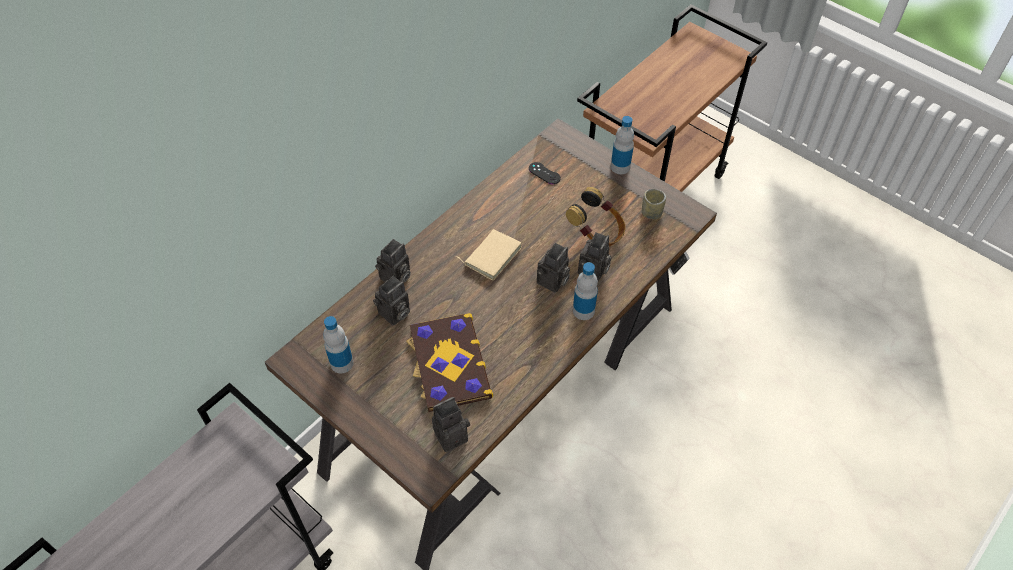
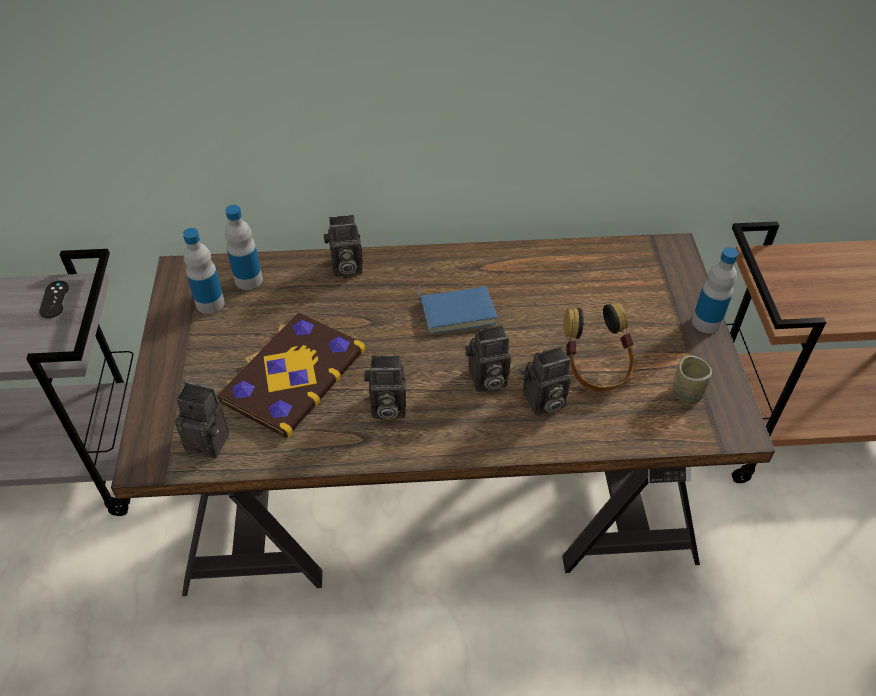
camera: 45 degrees right, 5 degrees down
camera [373,276,410,325] -> camera moved to [364,355,406,419]
beige book [456,229,522,281] -> blue book [418,285,497,334]
black game controller [529,162,561,184] -> black game controller moved to [39,281,69,318]
bottle [573,262,598,320] -> bottle moved to [225,205,263,290]

